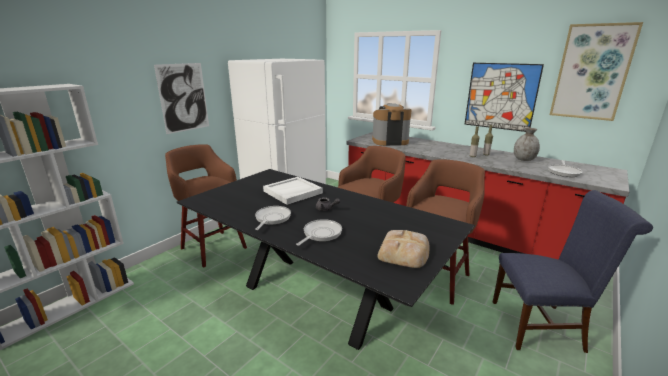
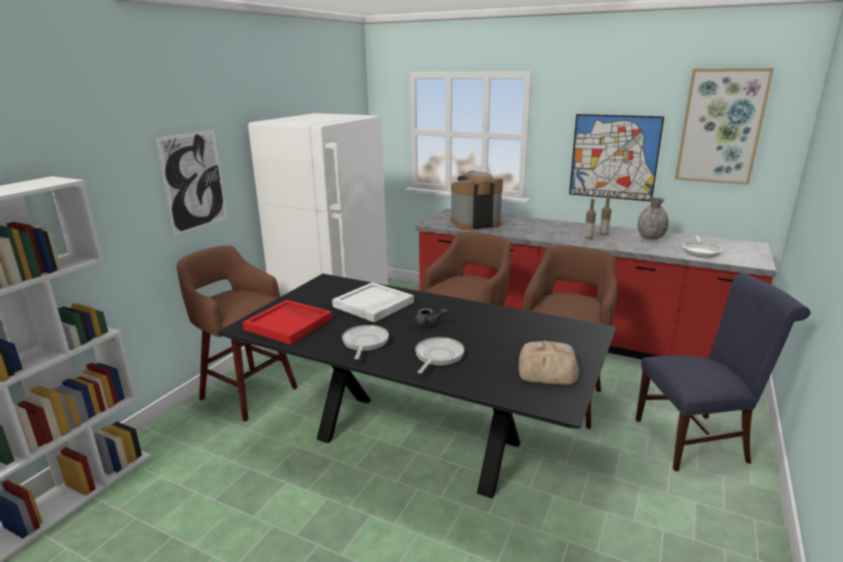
camera: 10 degrees left, 0 degrees up
none -> red tray [242,300,333,345]

